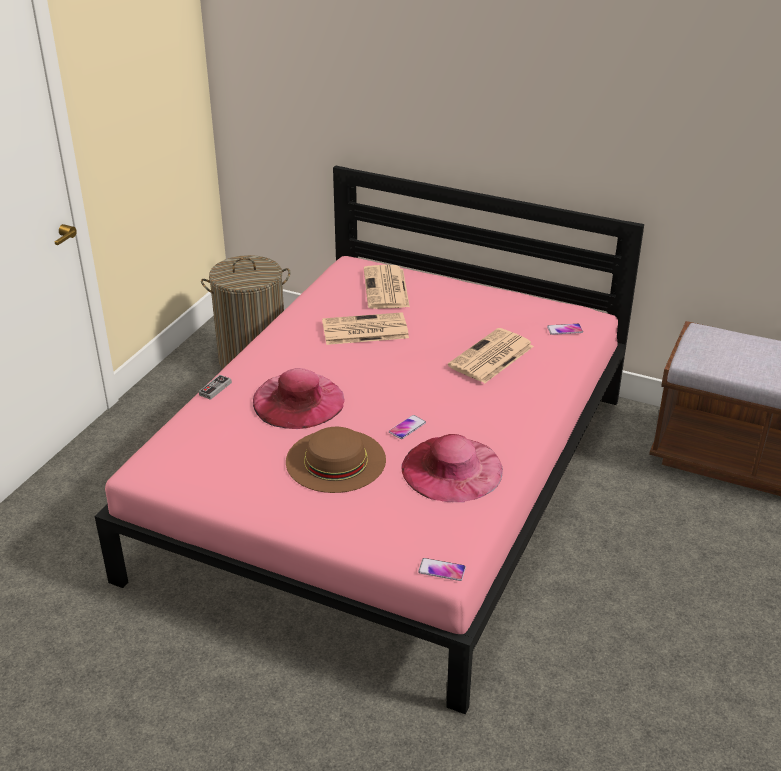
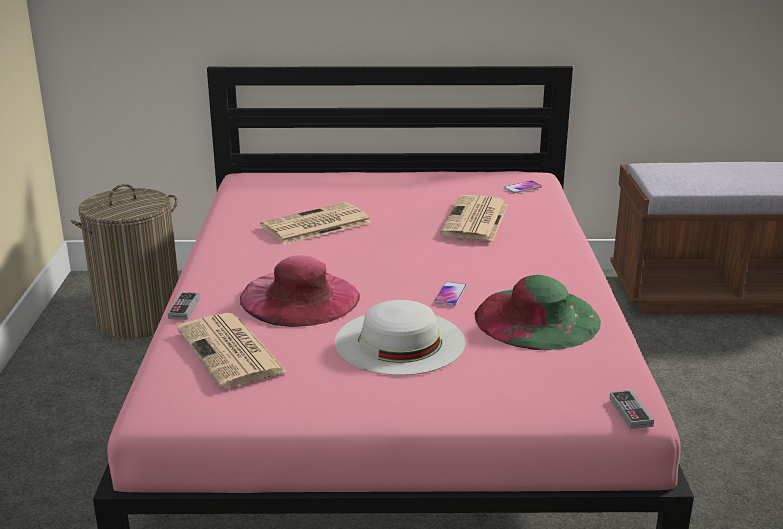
camera: 25 degrees left, 10 degrees down
brown hat [286,427,386,493] -> white hat [335,300,465,375]
newspaper [364,265,410,309] -> newspaper moved to [177,313,287,389]
pink hat [401,434,503,502] -> green hat [475,275,601,350]
phone [418,558,466,581] -> game controller [609,390,654,429]

